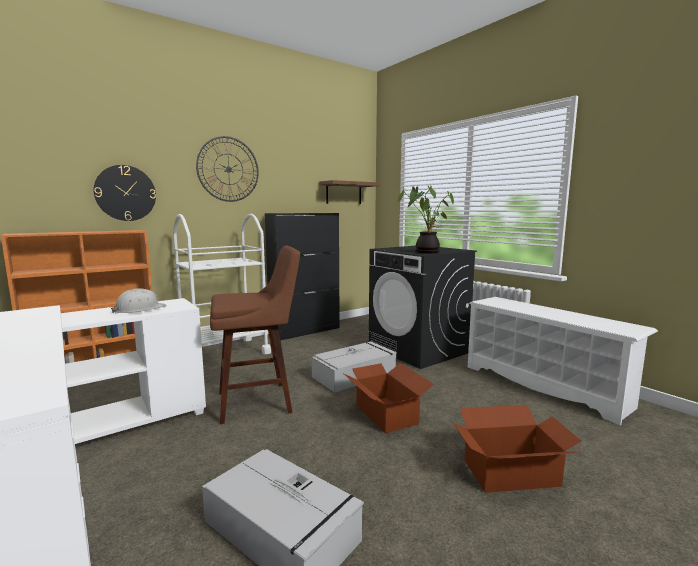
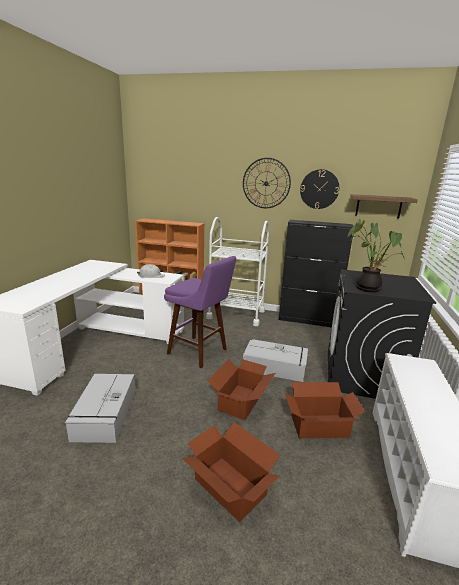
camera: 50 degrees right, 10 degrees up
wall clock [94,165,156,221] -> wall clock moved to [300,169,339,209]
brown stool [210,246,300,424] -> purple stool [164,256,236,368]
none -> cardboard box [284,382,365,438]

